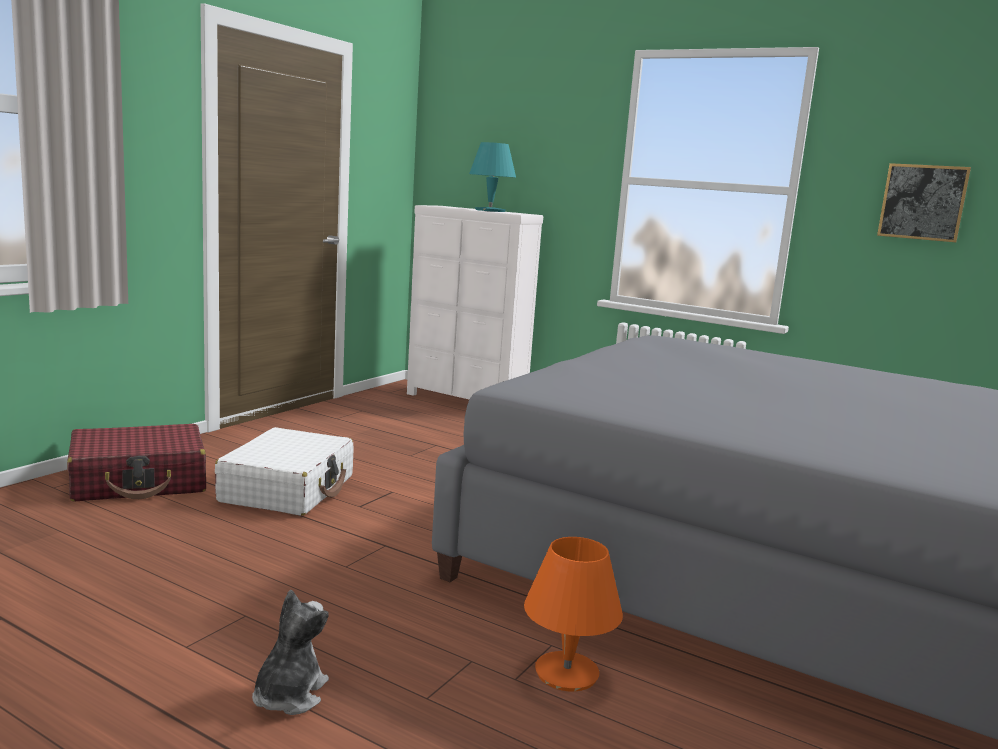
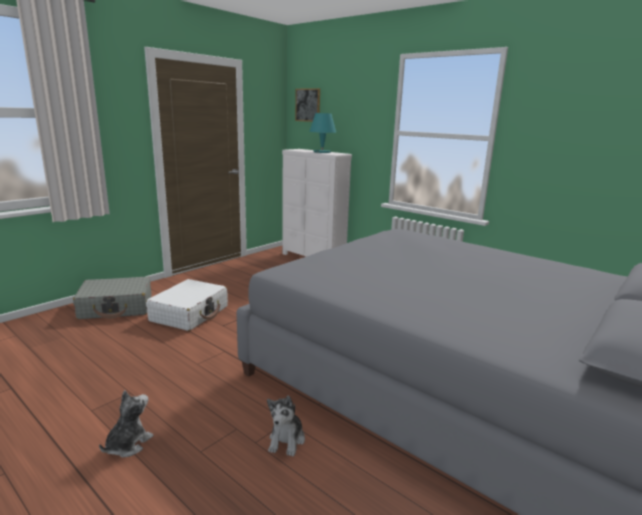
camera: 10 degrees right, 5 degrees up
red suitcase [67,424,206,501] -> grey suitcase [73,277,151,319]
orange table lamp [524,537,623,692] -> plush toy [267,396,305,457]
picture [877,163,971,242] -> picture moved to [295,88,320,122]

